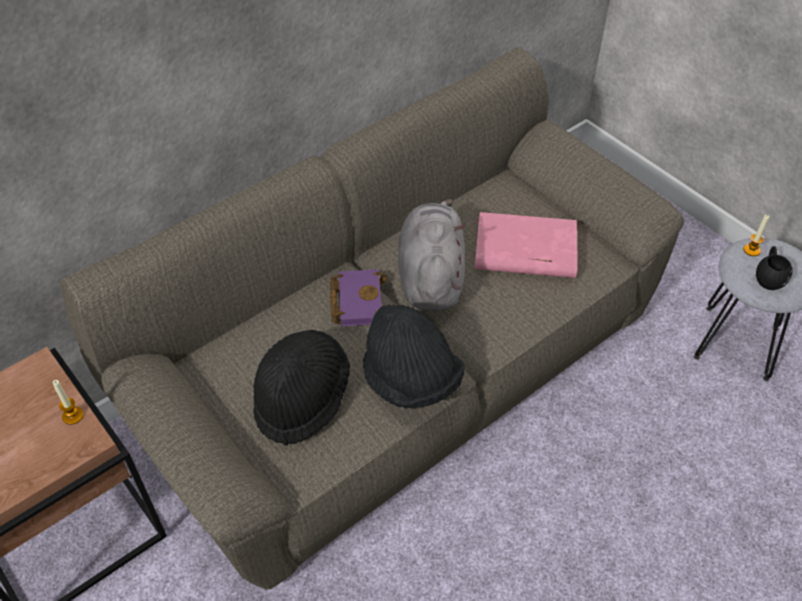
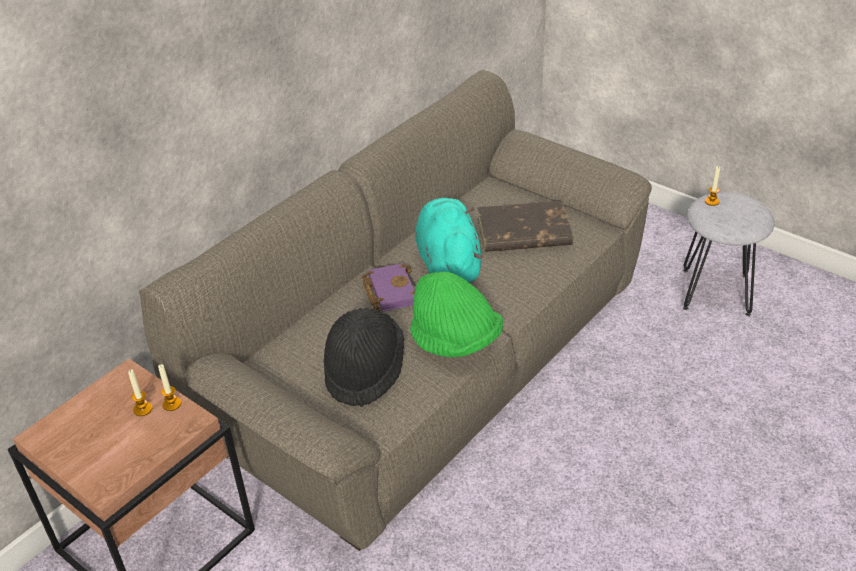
camera: 10 degrees left, 10 degrees down
black hat [363,305,465,409] -> green hat [410,272,503,358]
grey plush toy [398,199,466,311] -> turquoise plush toy [415,198,483,283]
pink book [474,212,577,278] -> brown book [477,201,573,252]
black mug [756,246,793,290] -> none
none -> candle [128,369,153,416]

